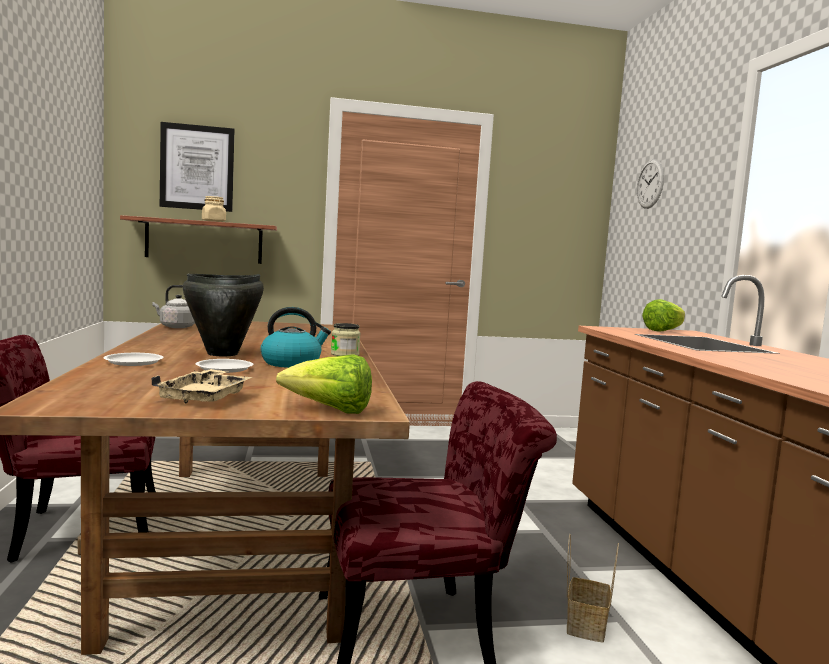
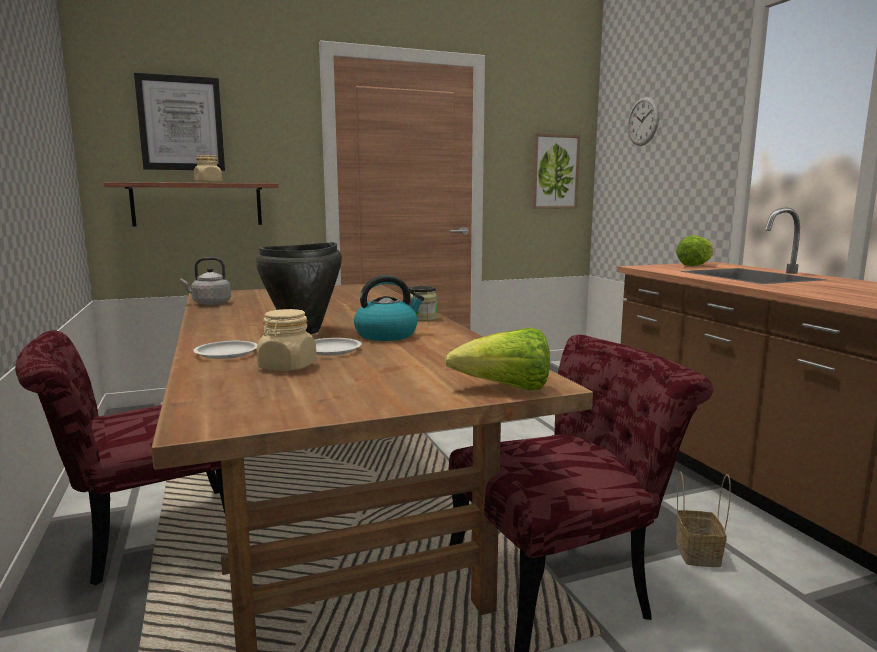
camera: 10 degrees left, 5 degrees up
beige tray [151,369,253,404] -> none
none -> beige jar [257,309,317,371]
none -> picture [532,133,580,209]

